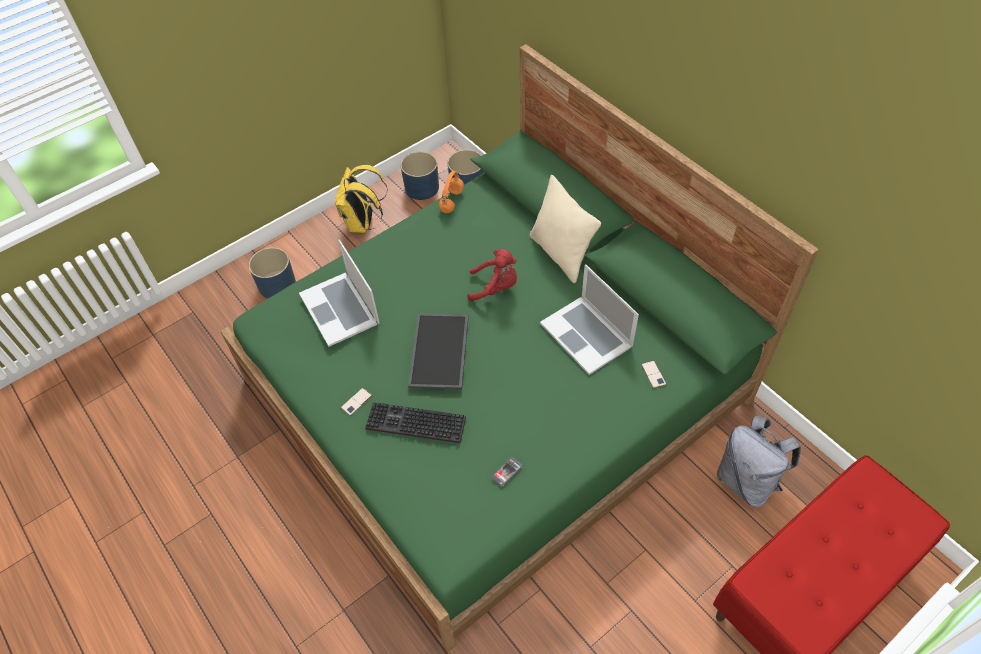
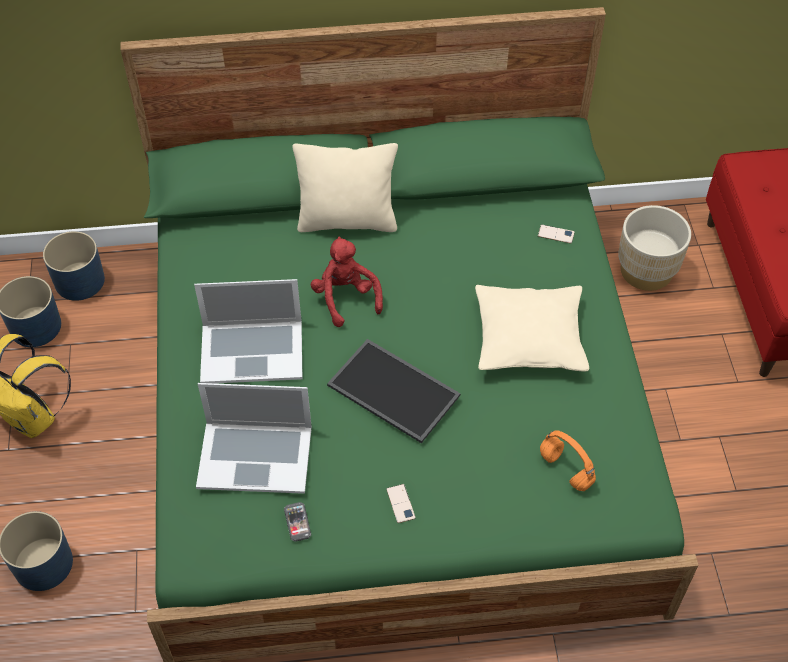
camera: 60 degrees left, 0 degrees up
keyboard [365,402,466,443] -> none
orange headphones [439,171,464,213] -> orange headphones moved to [540,431,596,491]
red plush toy [467,249,517,301] -> red plush toy turned 60 degrees counterclockwise [311,236,383,327]
phone [492,457,523,486] -> phone moved to [284,502,311,542]
laptop [540,264,639,375] -> laptop moved to [194,279,302,383]
grey backpack [717,415,801,507] -> beige planter [618,205,691,291]
none -> beige pillow [475,285,589,371]

